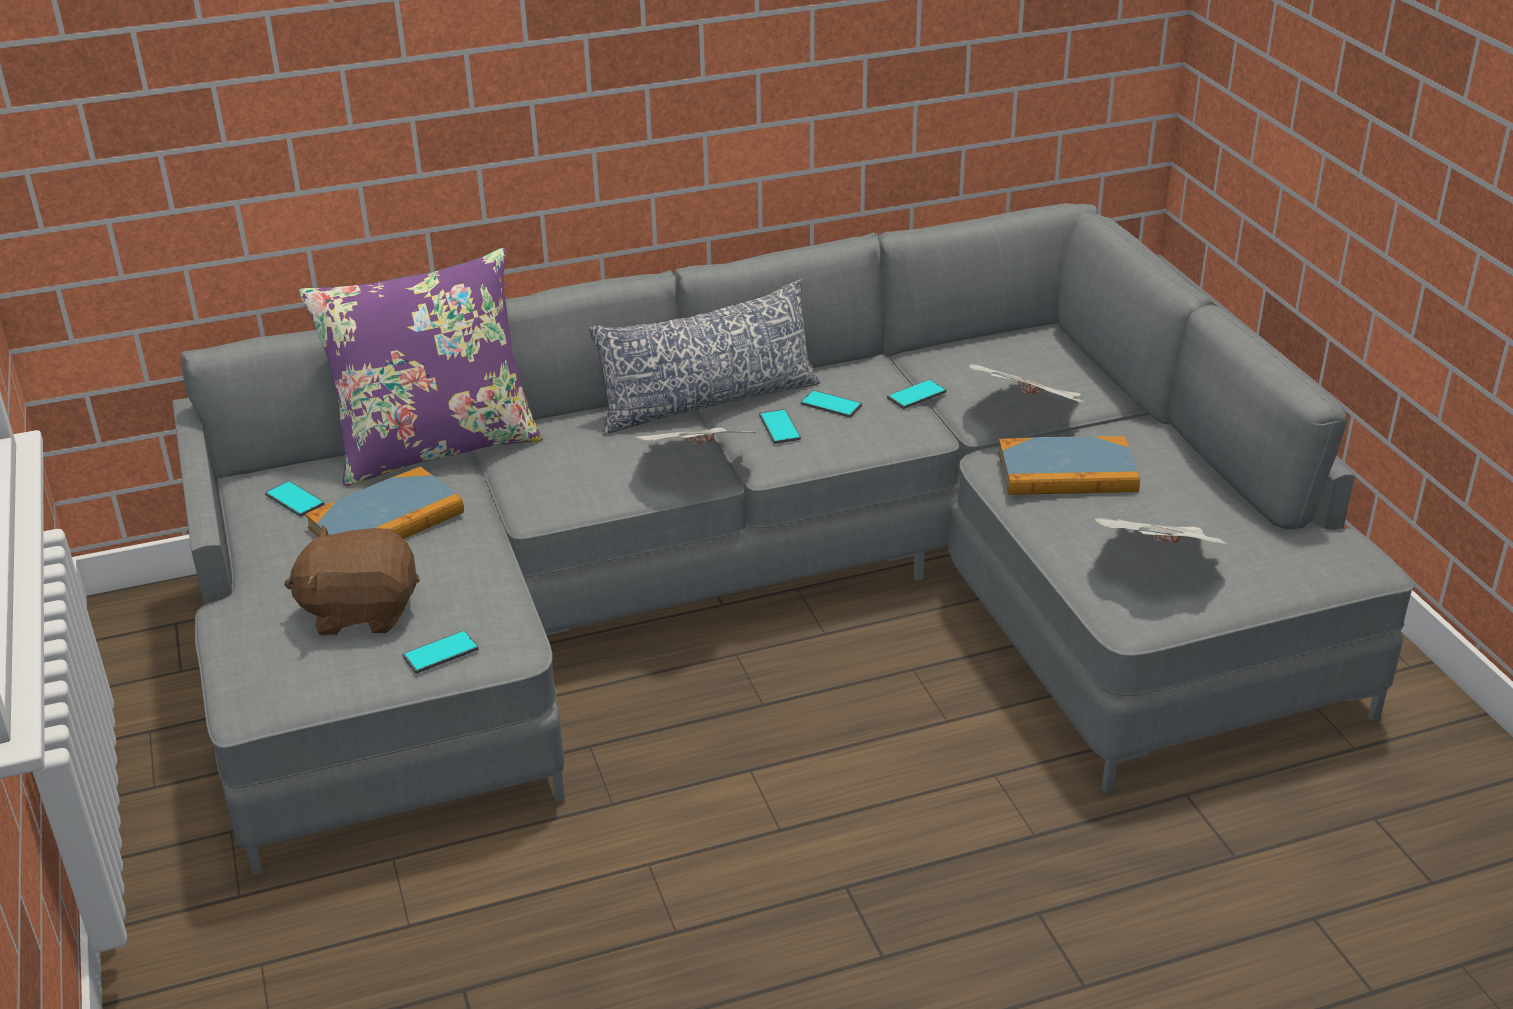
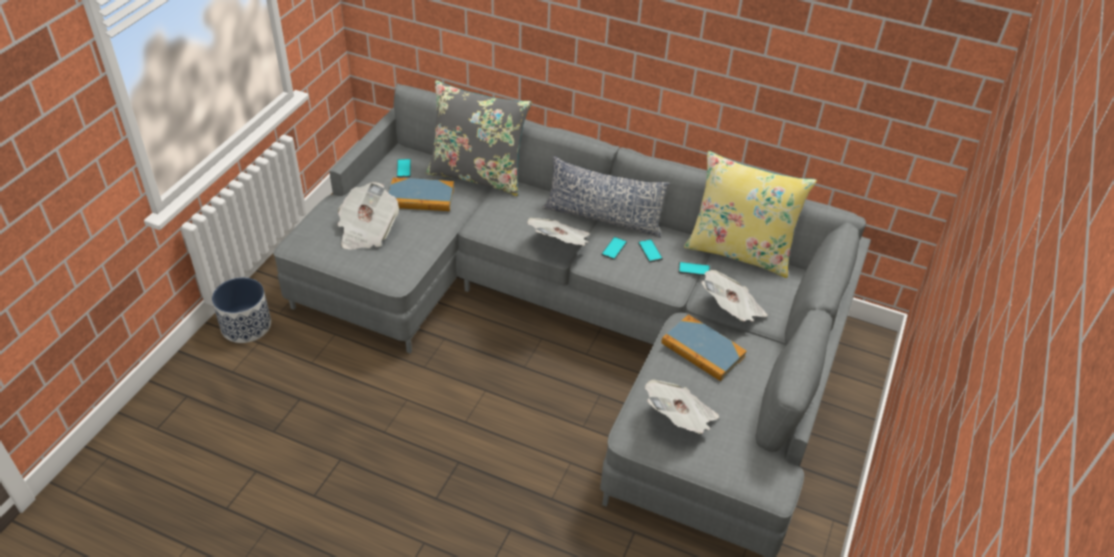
camera: 40 degrees right, 10 degrees up
brown plush toy [284,526,419,636] -> newspaper [338,182,399,250]
purple pillow [299,248,543,488] -> grey pillow [426,80,532,196]
phone [402,630,478,674] -> none
none -> planter [212,277,271,343]
none -> yellow pillow [684,151,817,278]

